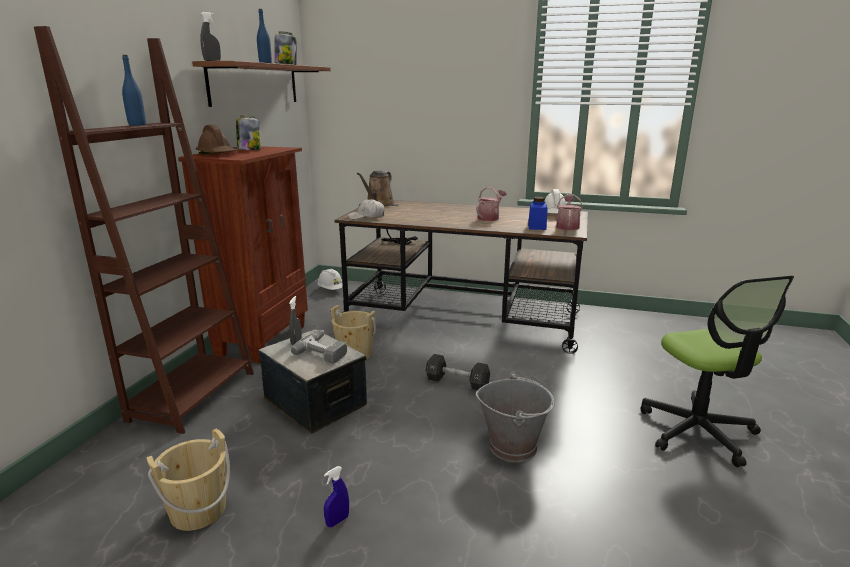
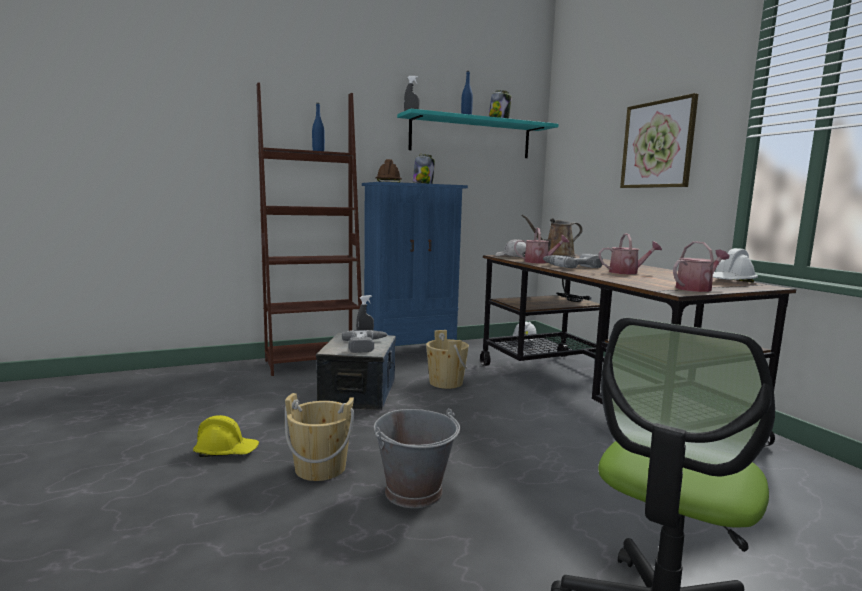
camera: 50 degrees right, 10 degrees down
beige bucket [147,429,230,531] -> beige bucket moved to [285,393,354,481]
brown cabinet [178,146,308,363] -> blue cabinet [362,182,468,346]
brown shelf [192,61,331,107] -> turquoise shelf [397,109,559,158]
blue spray bottle [324,466,349,527] -> yellow hard hat [193,415,259,457]
black dumbbell [425,354,490,390] -> none
blue jar [528,197,547,230] -> none
none -> watering can [514,228,569,263]
none -> power drill [543,254,603,268]
none -> picture [620,93,698,188]

